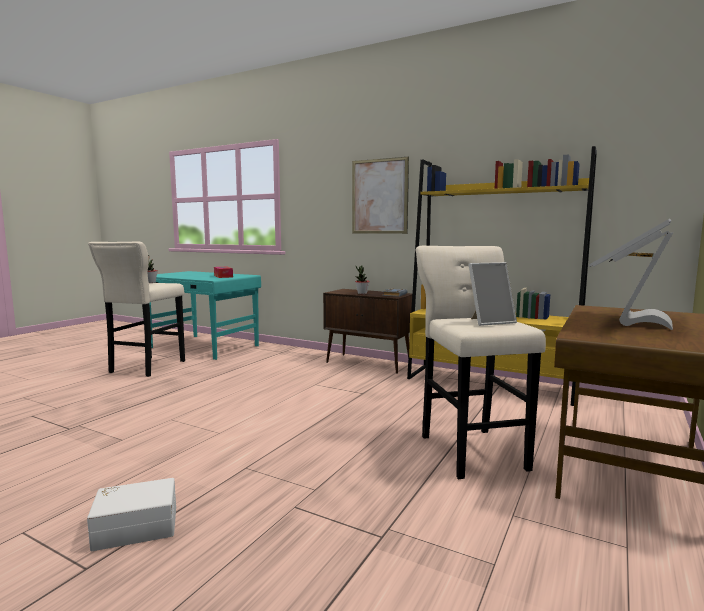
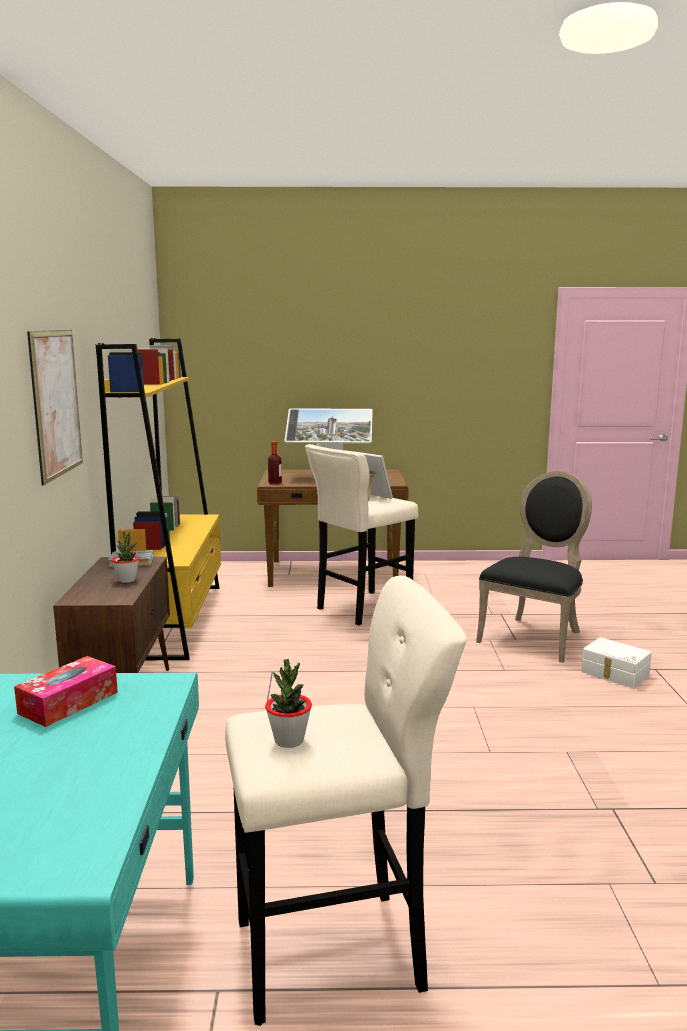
camera: 120 degrees left, 5 degrees up
none -> bottle [268,441,282,484]
none -> black chair [476,471,592,663]

